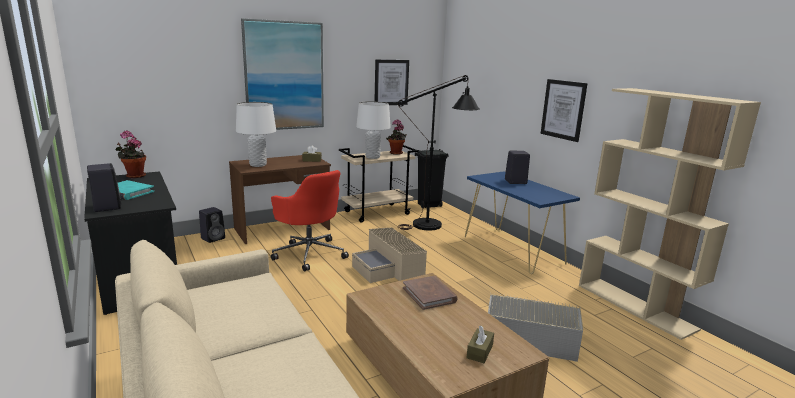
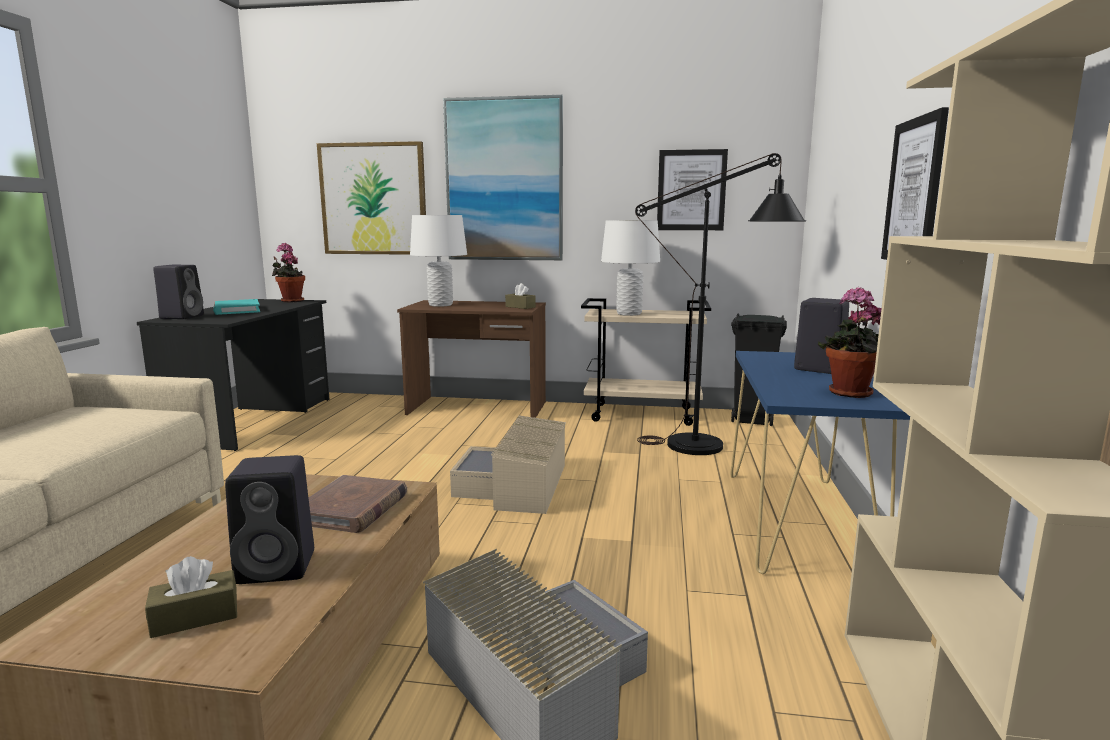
camera: 40 degrees right, 5 degrees down
black speaker [199,207,225,243] -> black speaker moved to [225,455,314,584]
red office chair [271,170,349,272] -> none
potted plant [386,120,407,155] -> potted plant moved to [818,287,881,398]
none -> picture [317,141,426,255]

